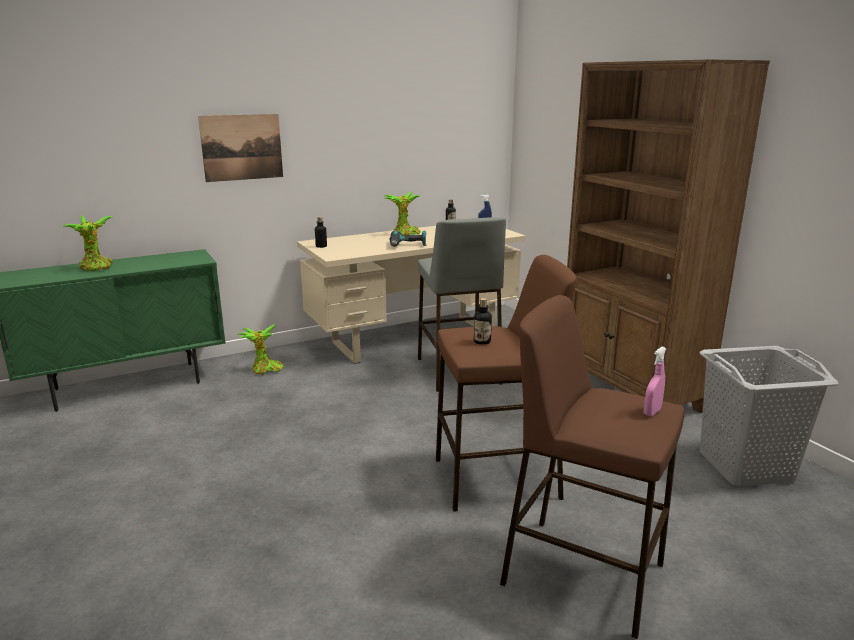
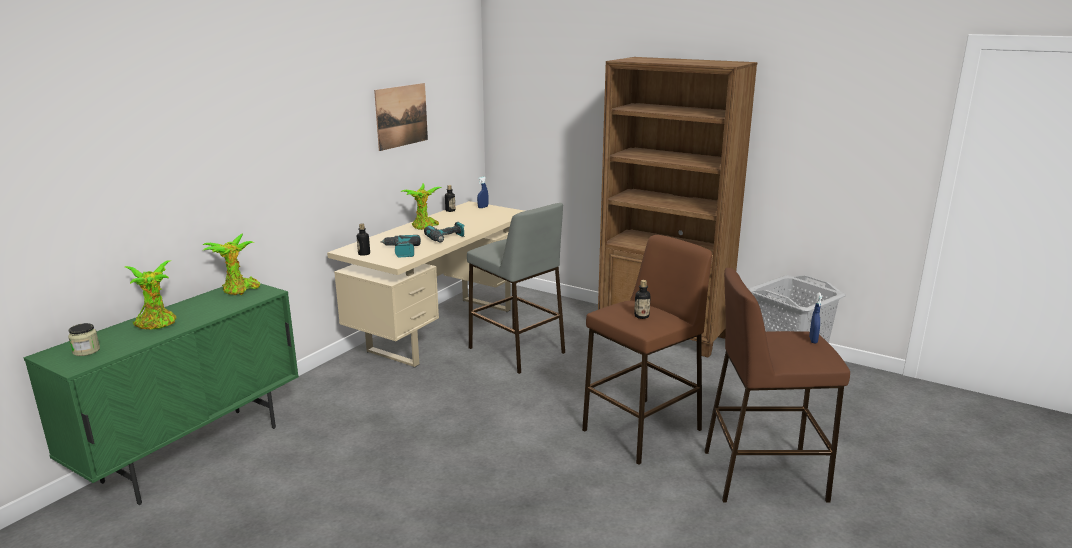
camera: 30 degrees left, 0 degrees up
picture [198,114,283,182] -> picture moved to [374,83,428,151]
potted plant [237,324,284,375] -> potted plant moved to [203,233,260,295]
pink spray bottle [644,346,666,416] -> blue spray bottle [809,293,822,343]
none -> jar [68,323,100,356]
none -> power drill [380,235,421,258]

